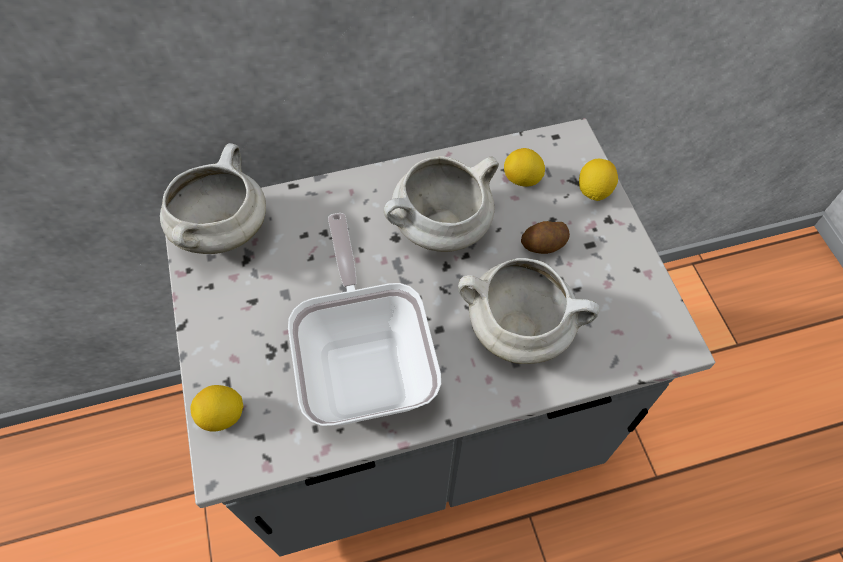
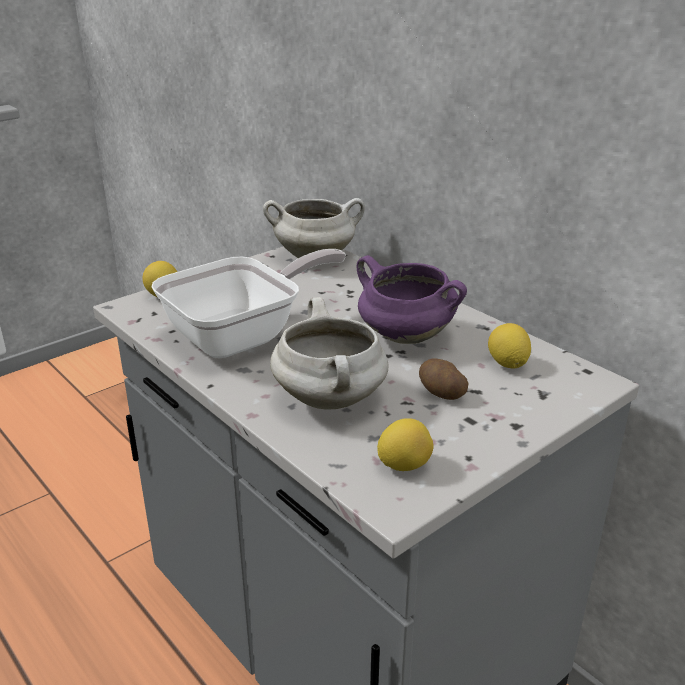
camera: 65 degrees right, 30 degrees down
white cooking pot [384,156,499,252] -> purple cooking pot [356,255,467,344]
lemon [579,159,618,201] -> lemon moved to [377,418,433,471]

